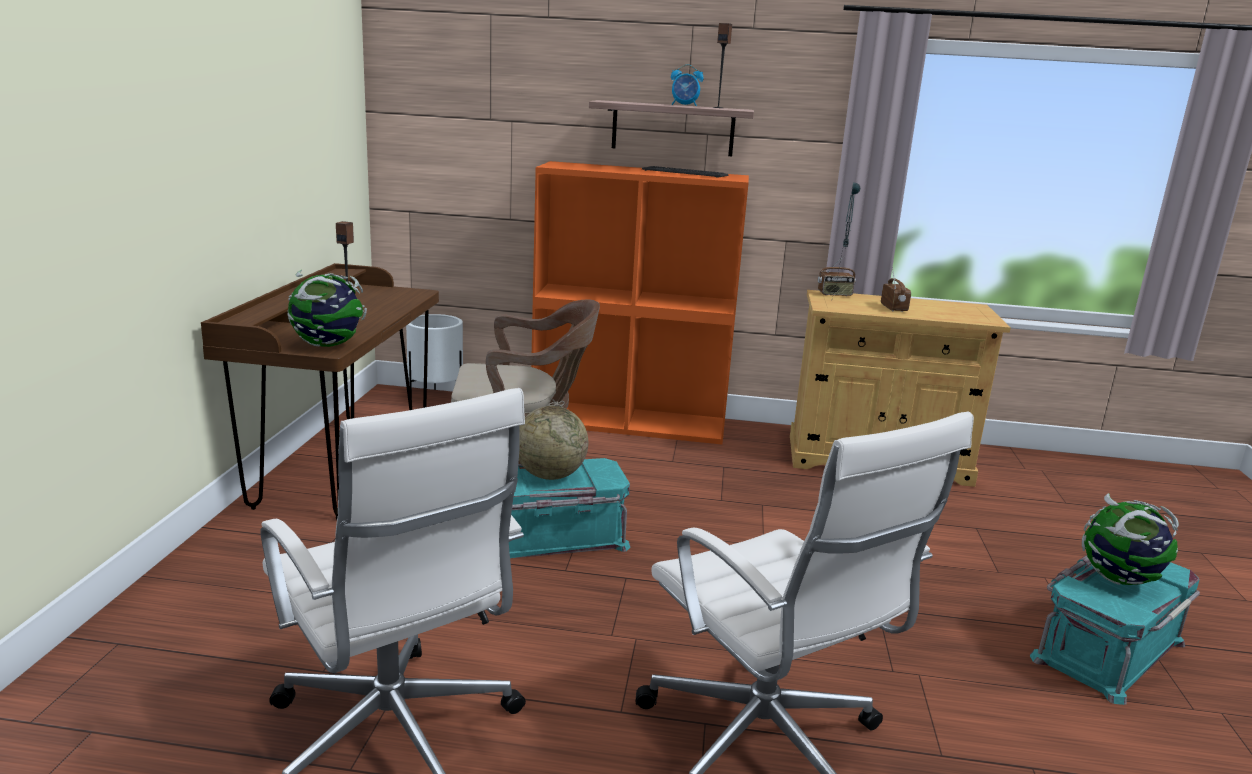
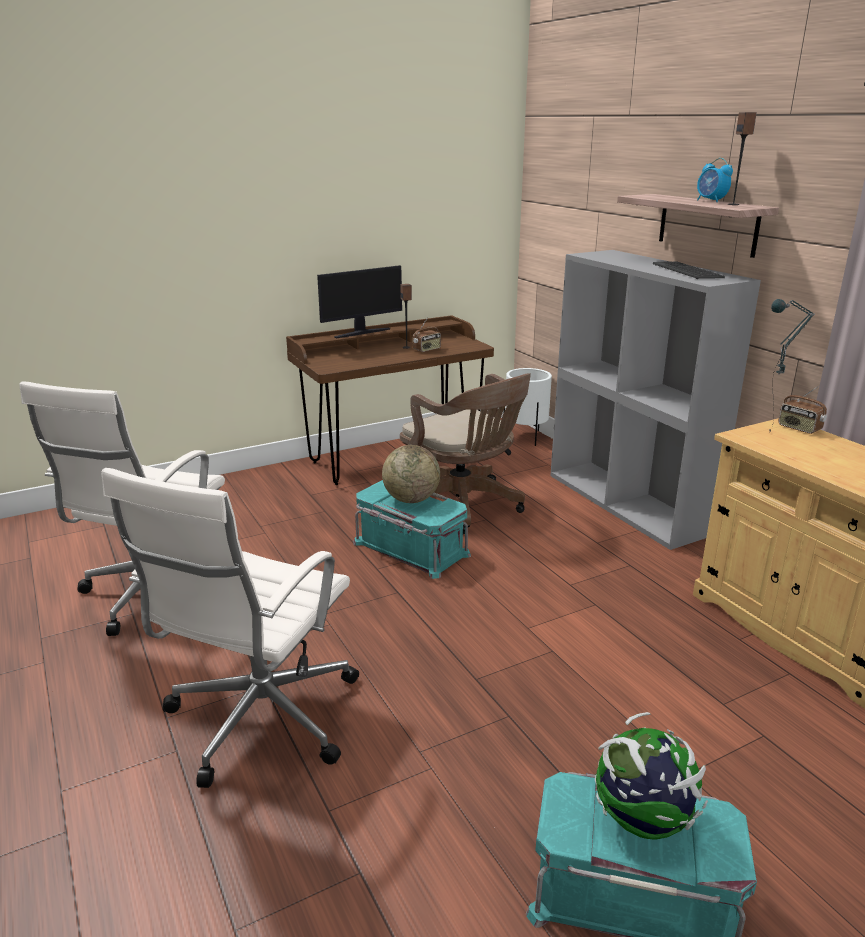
camera: 55 degrees right, 5 degrees up
globe [287,270,367,347] -> none
orange bookcase [531,161,749,444] -> grey bookcase [550,250,761,550]
radio [881,267,911,312] -> radio moved to [413,317,441,352]
none -> monitor [317,265,402,338]

